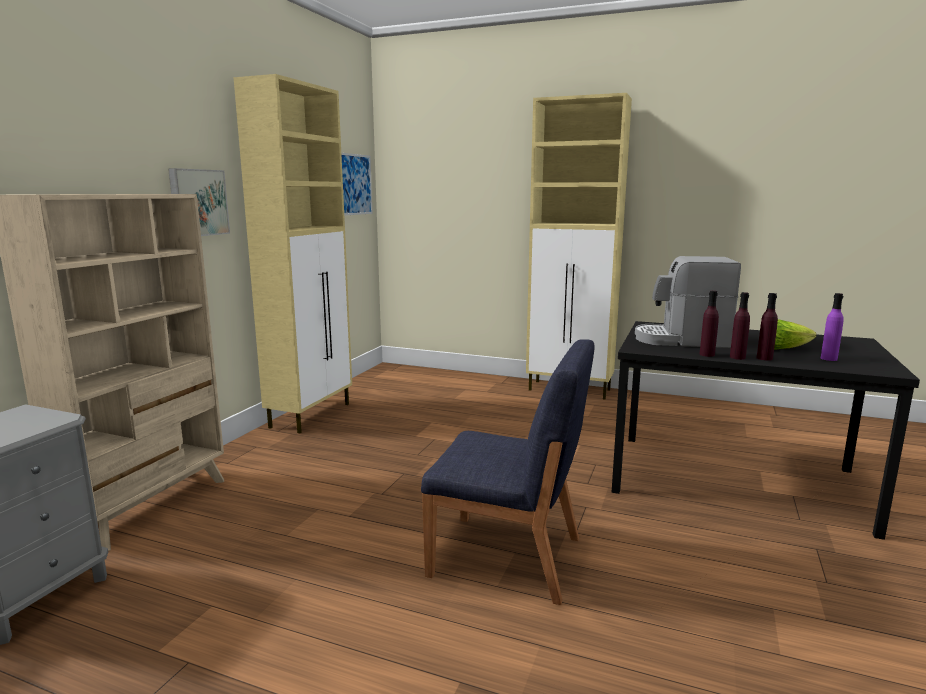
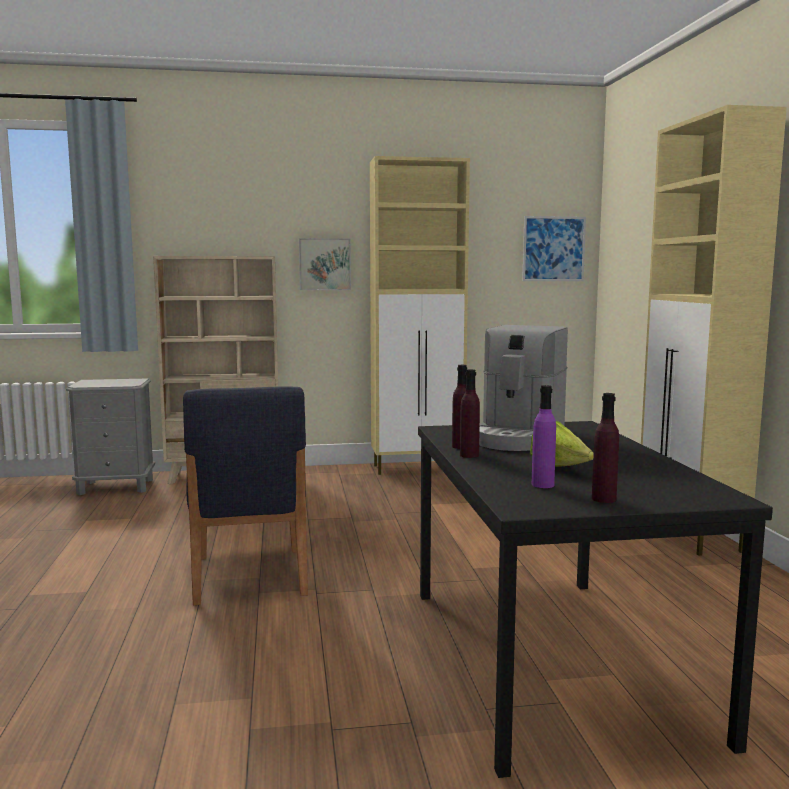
camera: 60 degrees right, 5 degrees down
coffee machine [635,256,741,348] -> coffee machine turned 135 degrees counterclockwise [479,325,568,451]
purple bottle [757,293,778,361] -> purple bottle moved to [592,393,619,503]

